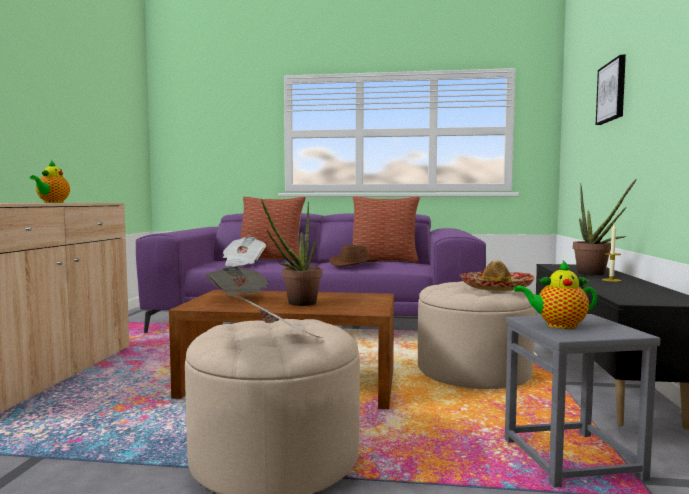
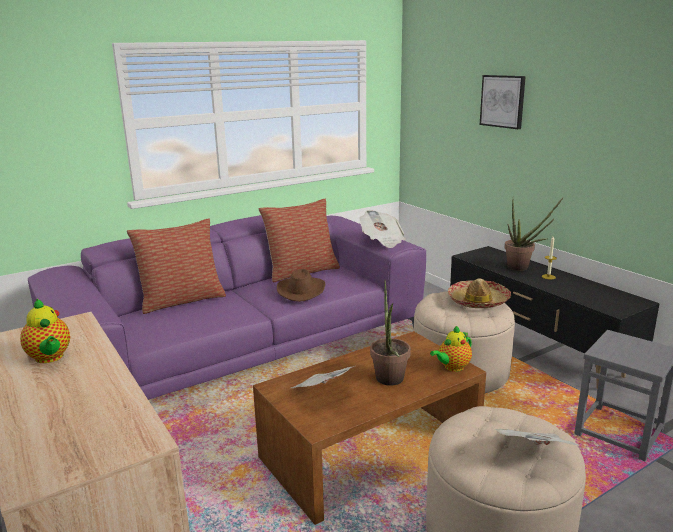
camera: 40 degrees left, 15 degrees up
newspaper [222,237,266,267] -> newspaper moved to [359,210,406,248]
teapot [514,261,597,329] -> teapot moved to [430,326,472,372]

